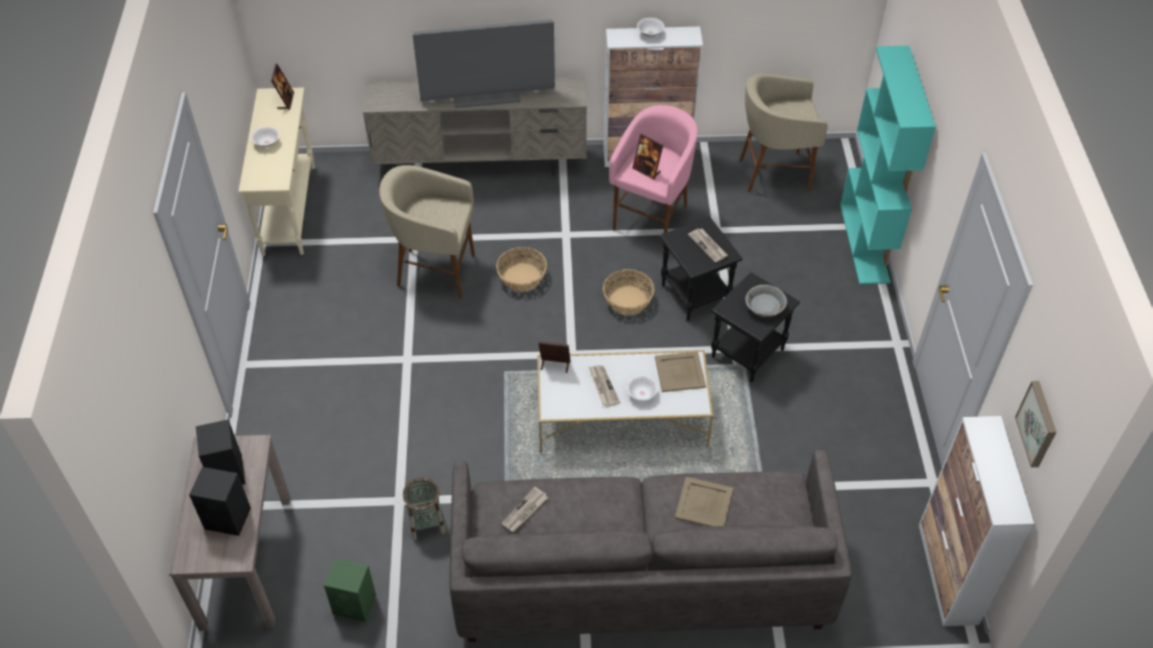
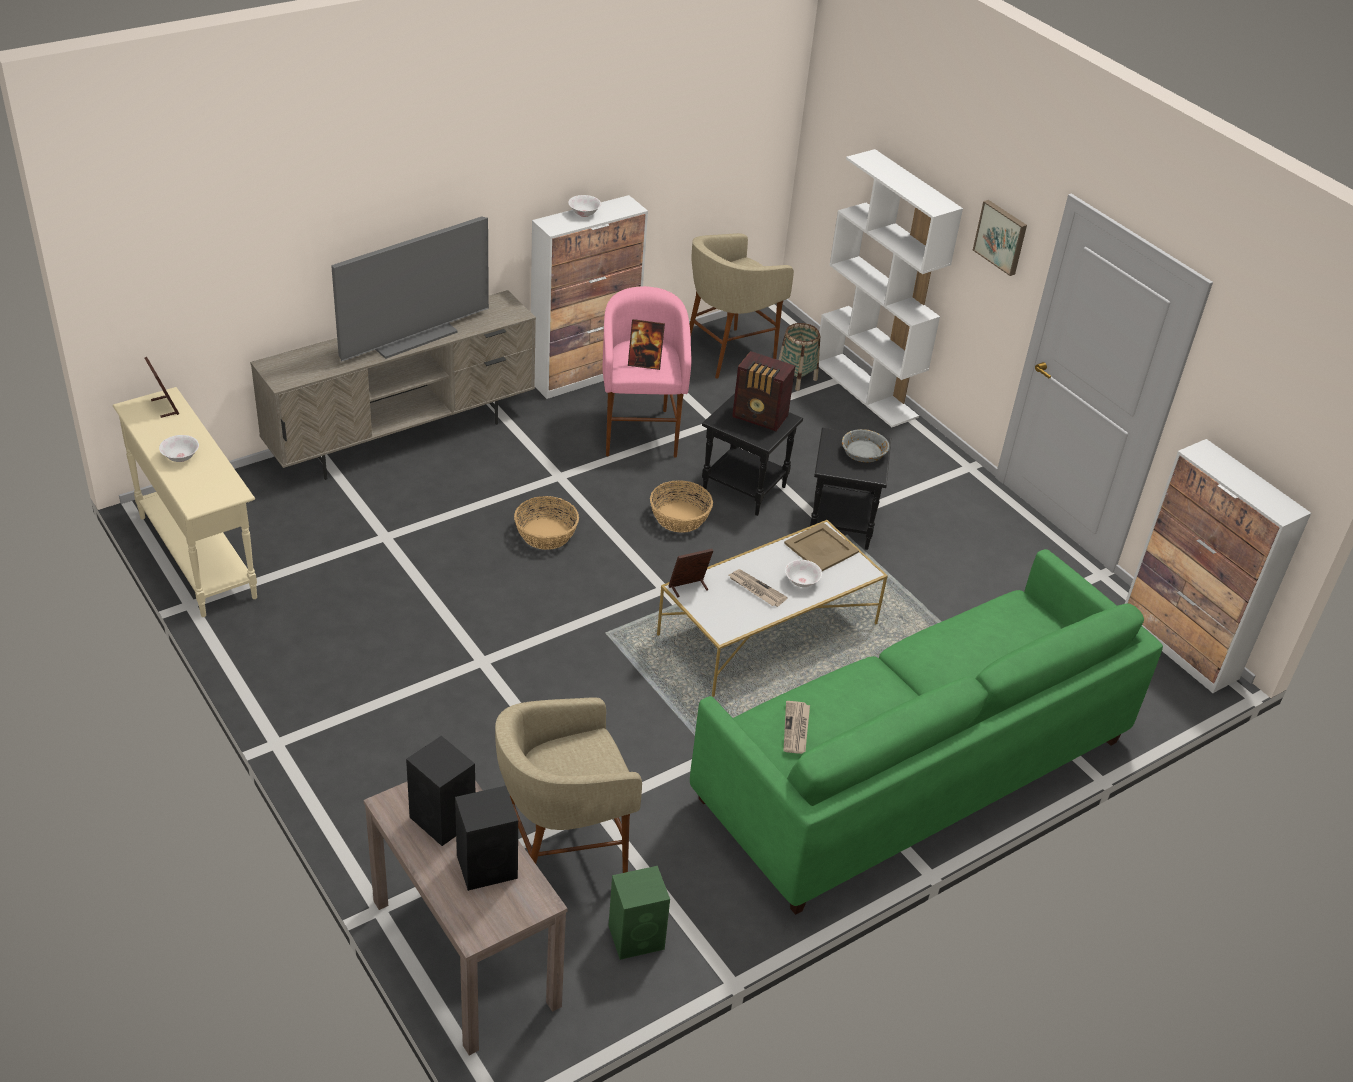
camera: 35 degrees left, 10 degrees down
beige stool [379,165,475,299] -> beige stool moved to [495,697,642,873]
basket [403,477,445,540] -> basket moved to [779,323,820,391]
grey sofa [450,450,852,642] -> green sofa [690,549,1163,915]
beige tray [675,477,733,526] -> none
newspaper [688,229,728,263] -> radio [732,351,795,431]
turquoise bookcase [840,46,936,284] -> white bookcase [819,149,963,427]
picture [1015,381,1056,467] -> picture moved to [973,200,1027,276]

